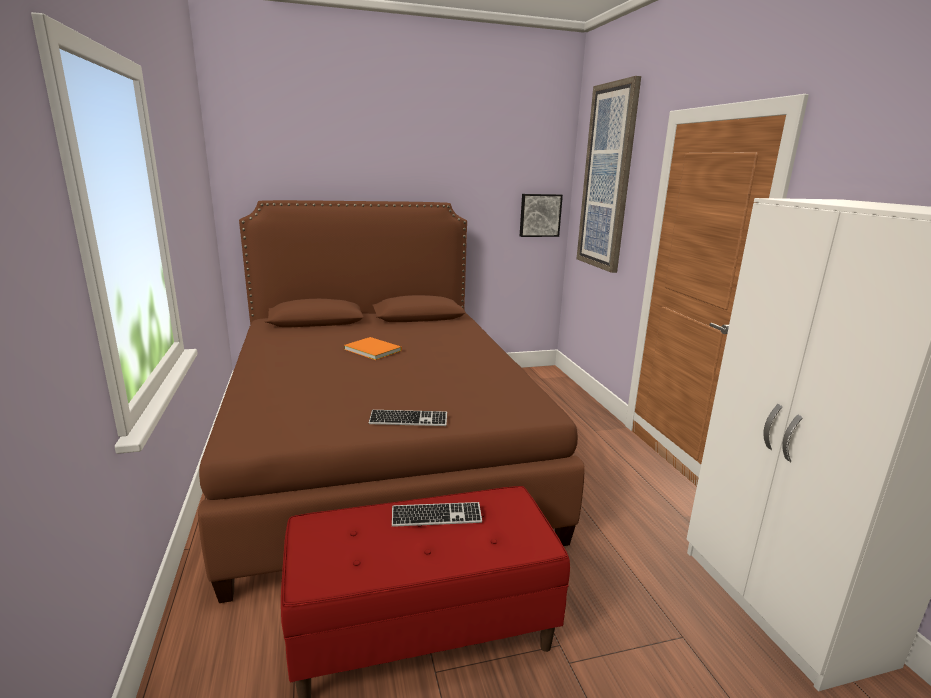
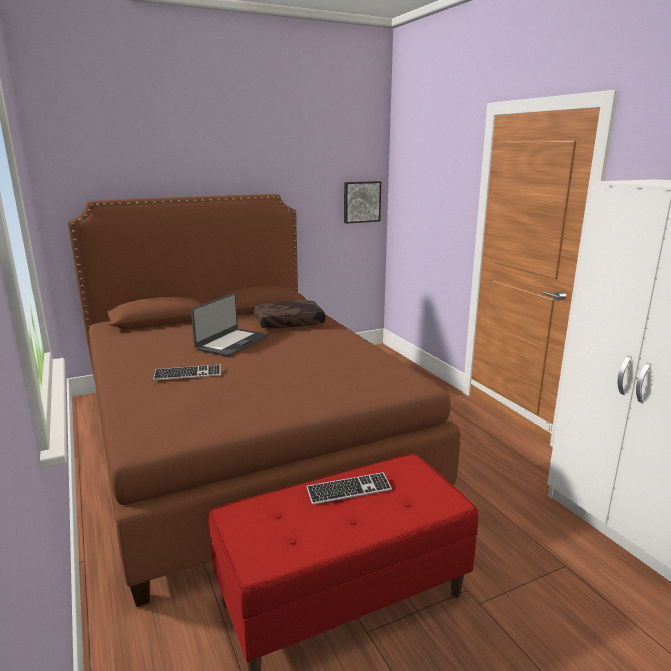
camera: 10 degrees left, 0 degrees up
orange book [344,337,402,360] -> laptop [191,293,268,357]
keyboard [369,410,447,426] -> keyboard moved to [153,365,221,380]
picture [577,76,641,273] -> none
none -> brown pillow [254,300,325,329]

